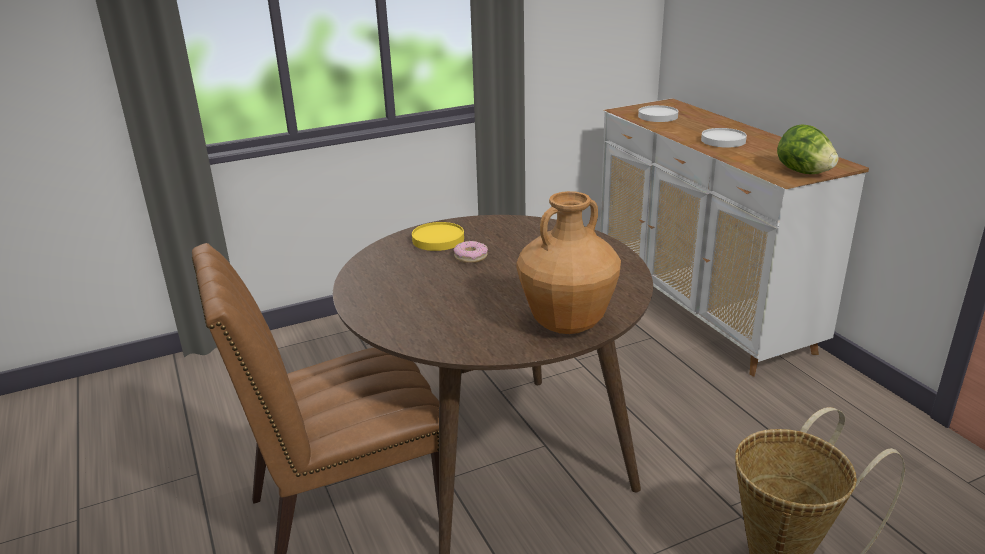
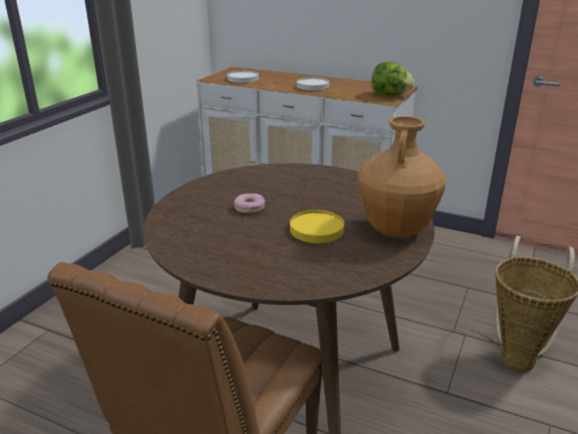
camera: 40 degrees left, 0 degrees up
yellow plate [412,222,464,251] -> yellow plate moved to [290,210,344,243]

